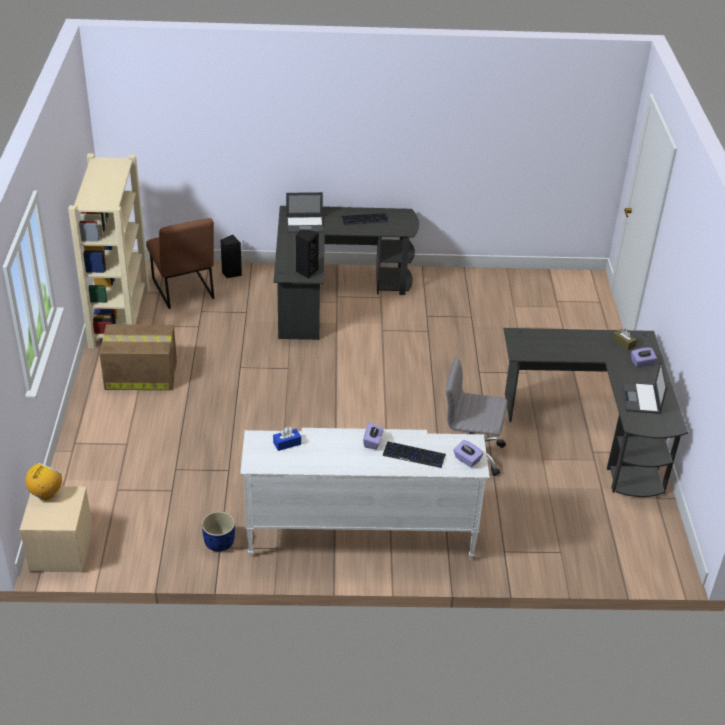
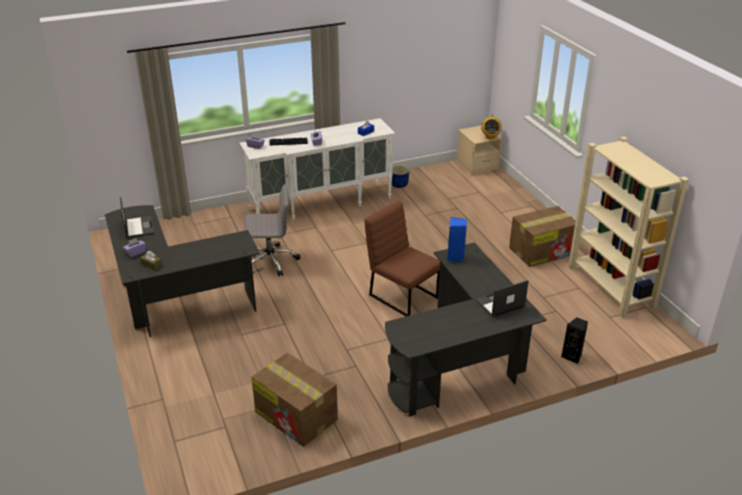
camera: 160 degrees right, 5 degrees down
brown chair [146,218,214,309] -> brown chair moved to [365,201,440,316]
black speaker [296,230,319,279] -> blue speaker [447,217,467,262]
keyboard [341,213,388,225] -> none
none -> cardboard box [252,353,338,447]

